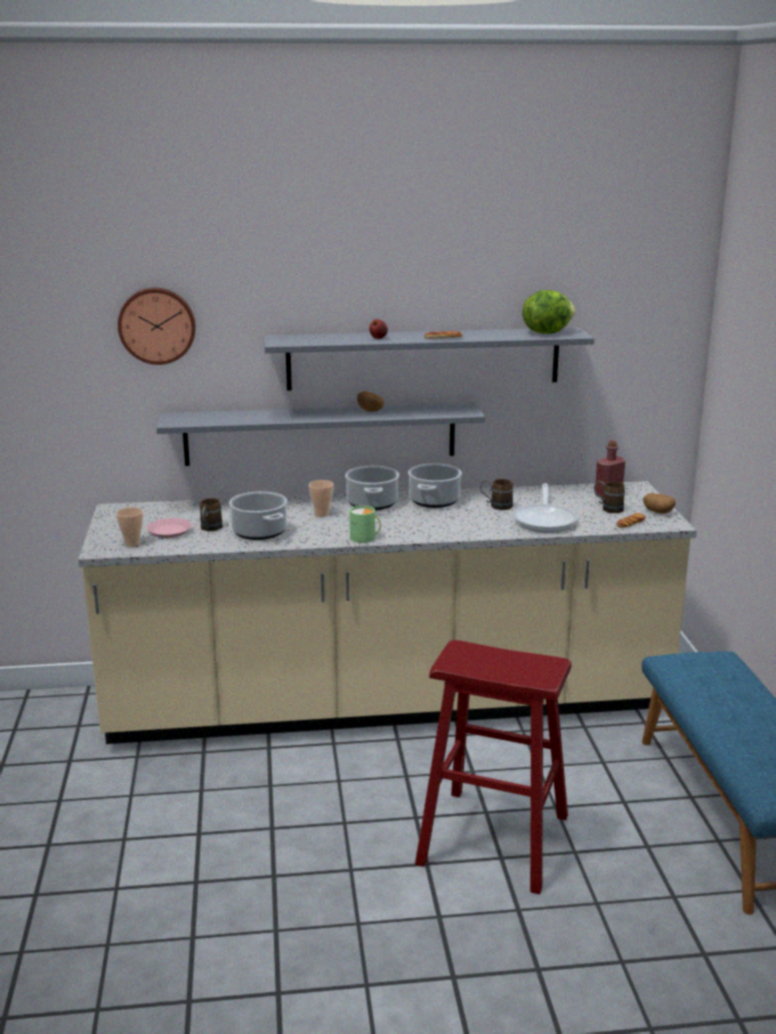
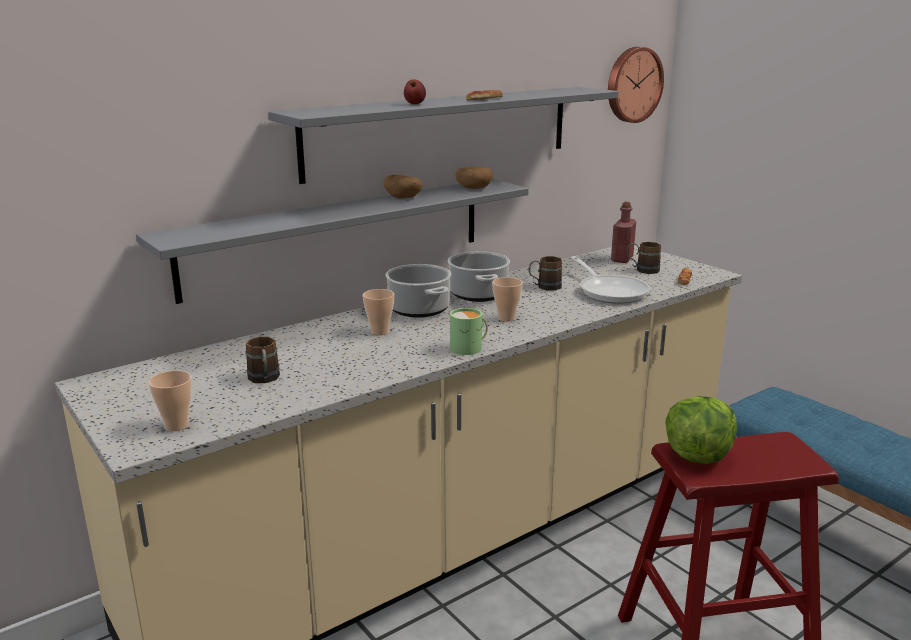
camera: 30 degrees left, 0 degrees up
wall clock [118,288,196,365] -> wall clock moved to [608,47,664,123]
pink plate [147,518,192,538] -> none
cooking pot [229,491,287,540] -> none
lettuce [522,290,576,334] -> lettuce moved to [665,396,737,464]
potato [643,493,676,514] -> potato moved to [455,167,493,189]
none -> cup [492,277,523,322]

